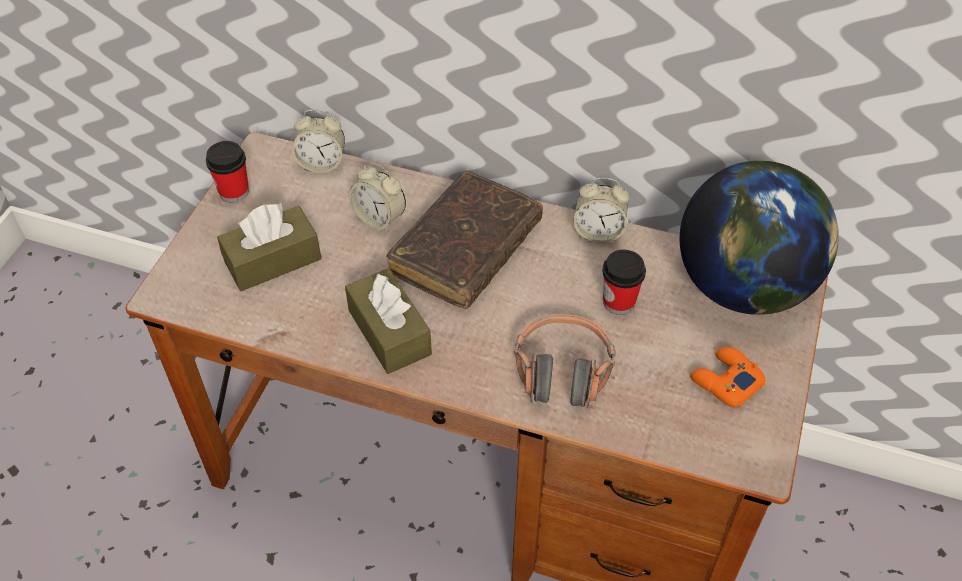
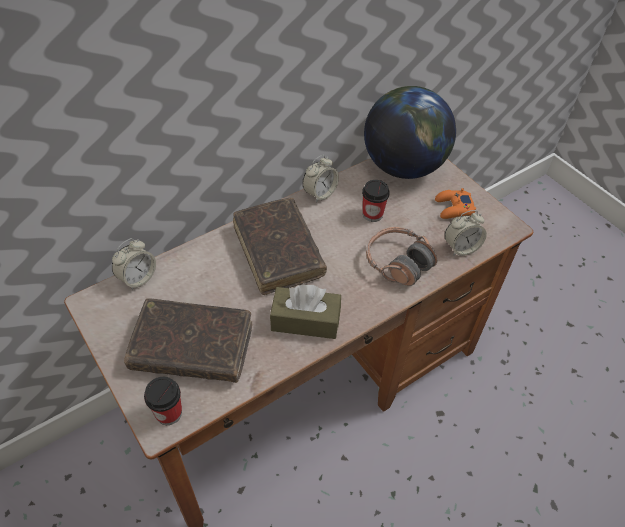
camera: 55 degrees left, 0 degrees up
cup [206,141,249,203] -> cup moved to [144,377,182,425]
brown tissue box [217,203,321,291] -> brown book [124,299,252,383]
alarm clock [349,163,406,233] -> alarm clock moved to [445,210,487,256]

